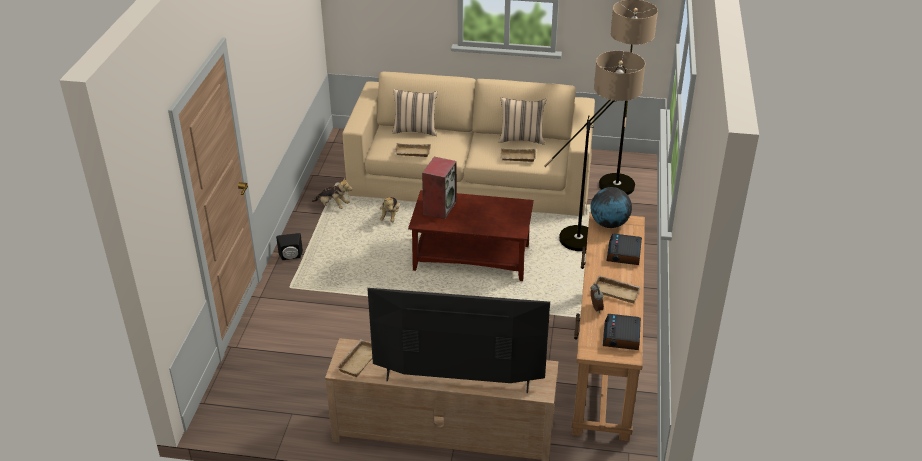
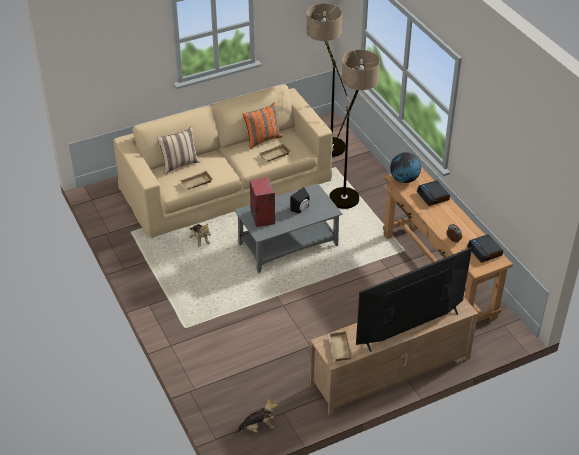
camera: 35 degrees left, 5 degrees up
black speaker [276,233,303,260] -> black speaker moved to [290,187,310,214]
plush toy [312,177,352,209] -> plush toy moved to [235,398,278,434]
brown coffee table [408,190,534,281] -> grey coffee table [234,183,342,273]
beige pillow [499,97,546,144] -> orange pillow [243,102,282,149]
beige tray [594,275,641,303] -> none

